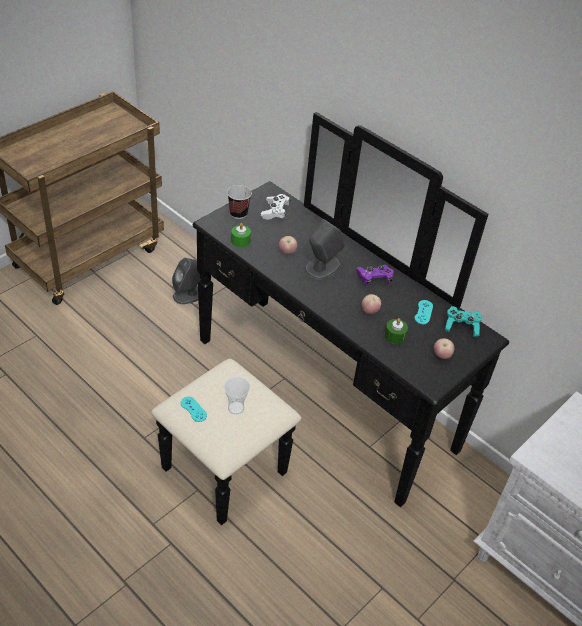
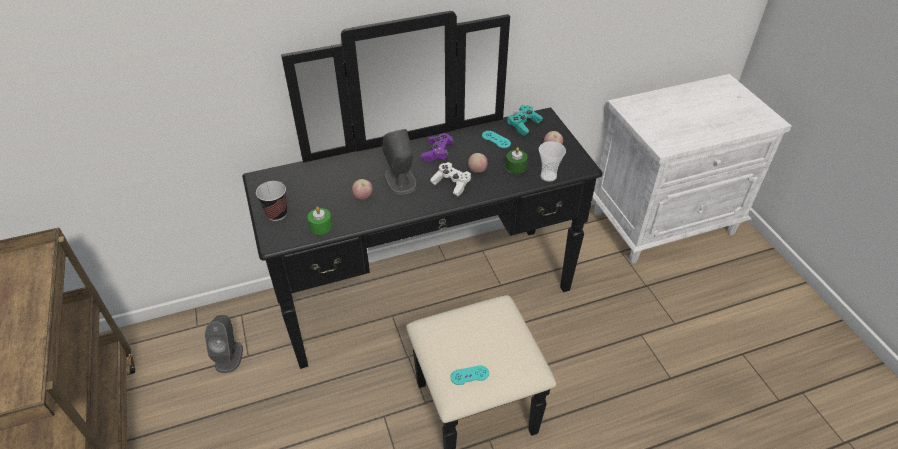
camera: 60 degrees left, 0 degrees up
cup [224,377,250,415] -> cup moved to [539,141,566,182]
white game controller [261,194,290,220] -> white game controller moved to [430,162,472,197]

